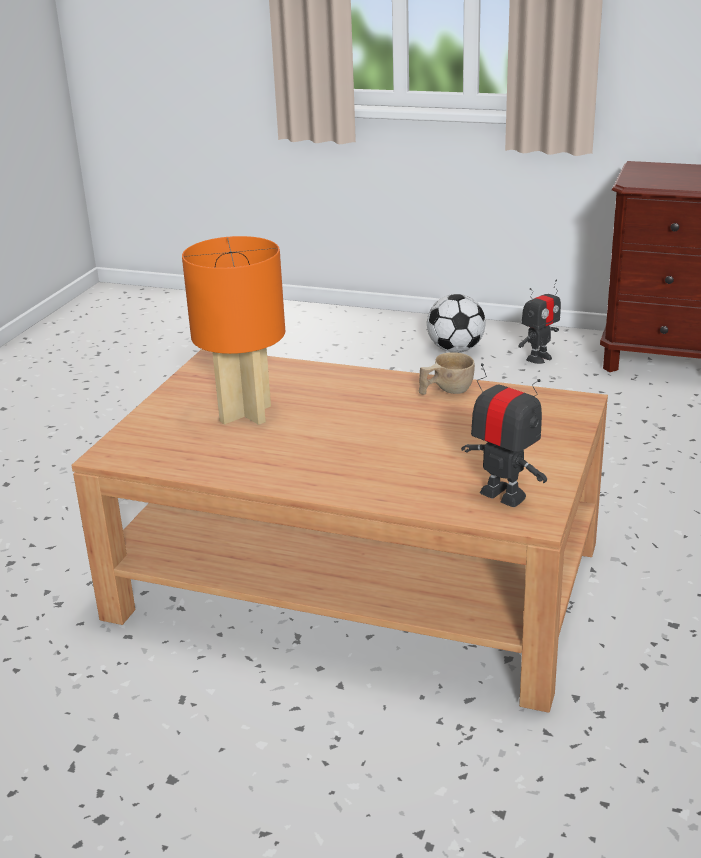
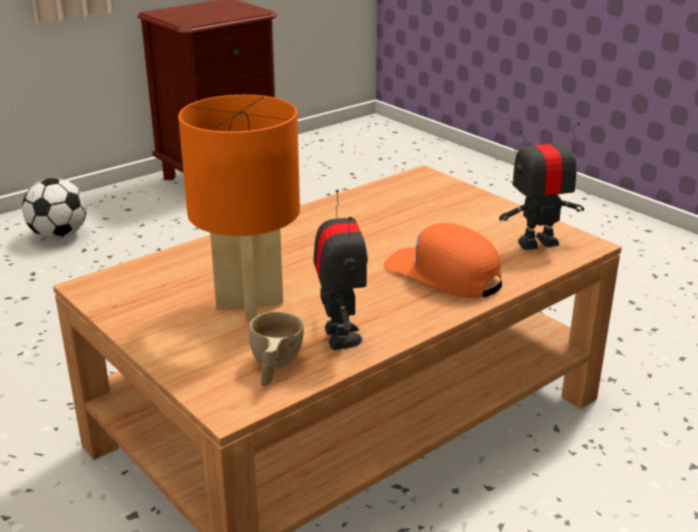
camera: 60 degrees left, 0 degrees up
beige cup [419,352,475,394] -> beige cup moved to [249,311,304,386]
toy robot [518,280,561,364] -> toy robot moved to [313,189,368,350]
none -> orange cap [384,223,502,298]

